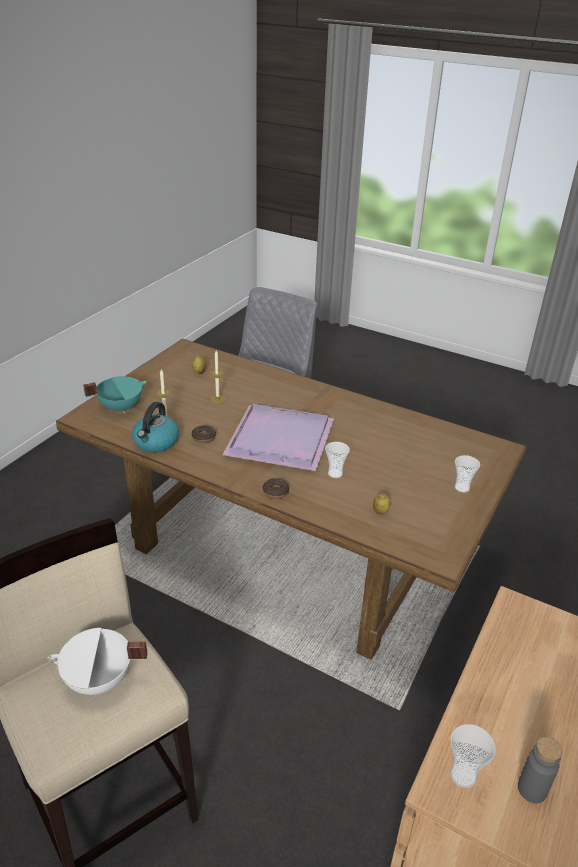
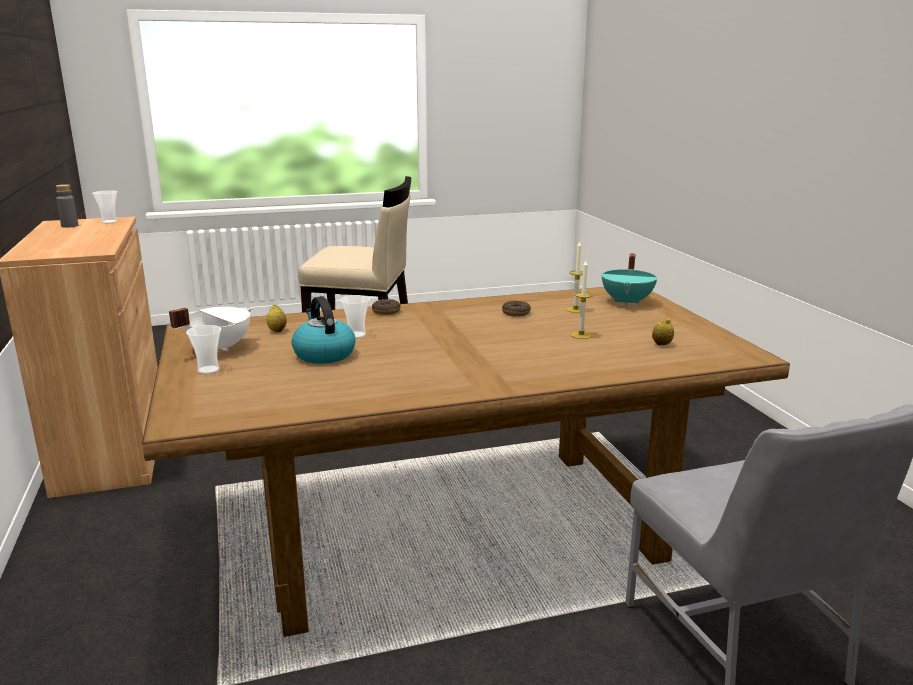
camera: 135 degrees right, 15 degrees down
white cooking pot [48,628,148,695] -> white cooking pot moved to [169,307,252,352]
kettle [132,402,179,452] -> kettle moved to [292,296,356,364]
purple tray [223,404,334,471] -> none

